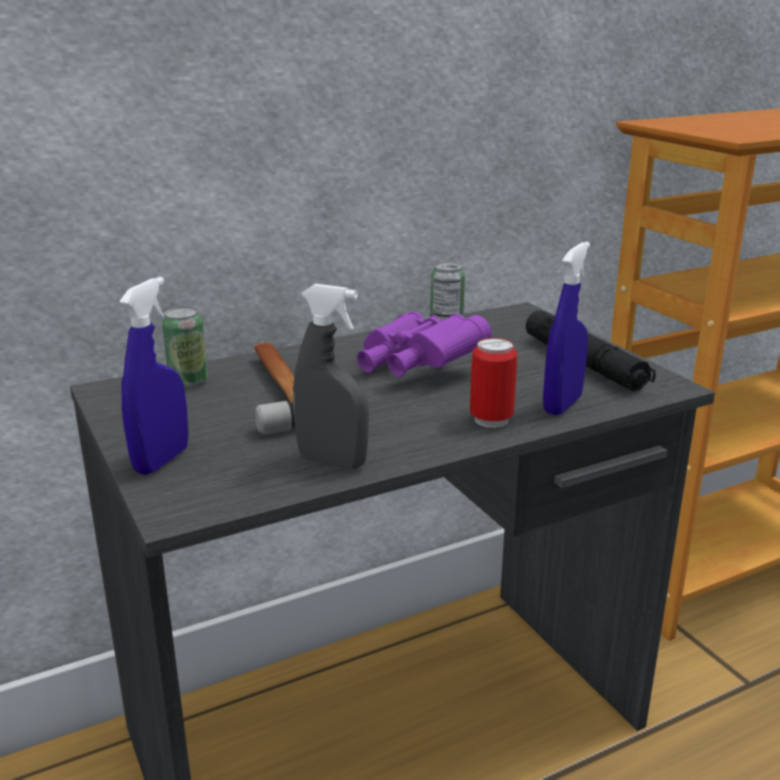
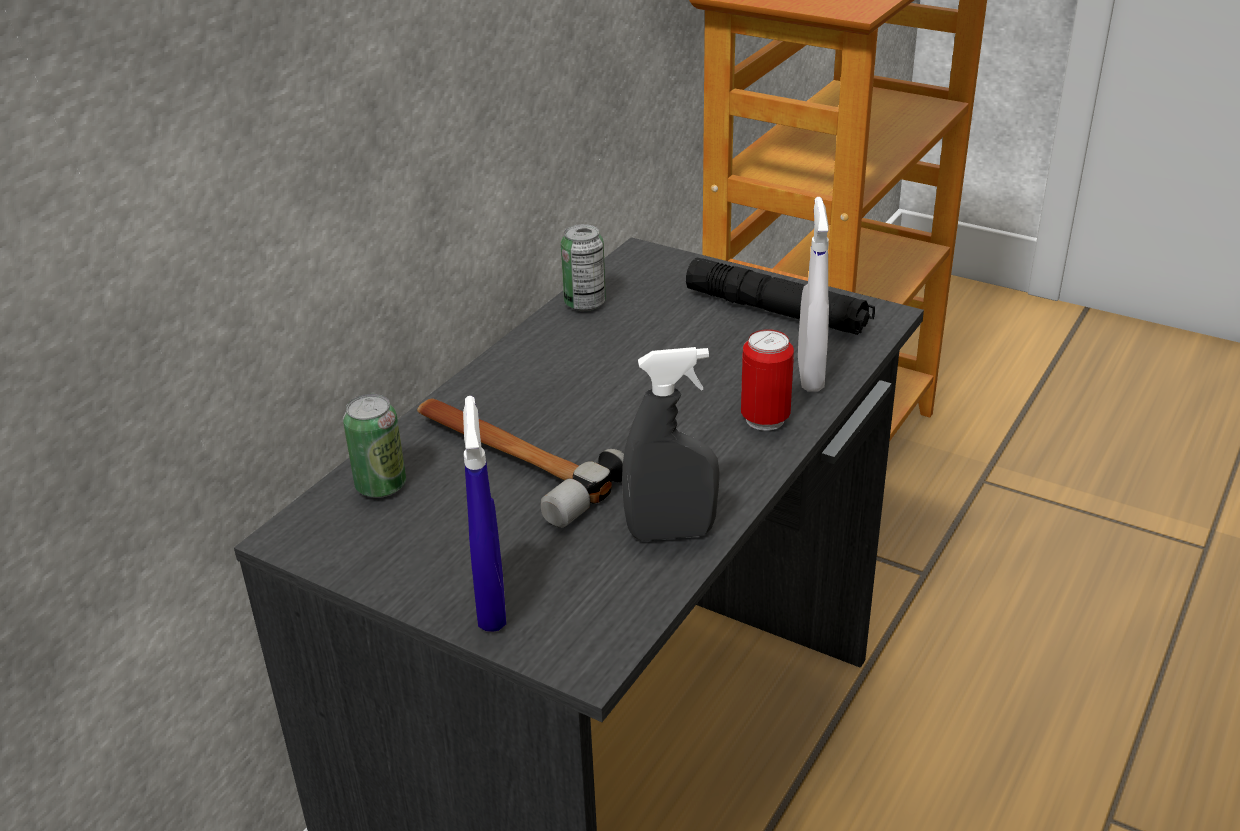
camera: 30 degrees left, 10 degrees up
purple binoculars [357,312,492,377] -> none
blue spray bottle [543,242,590,415] -> white spray bottle [798,197,829,392]

